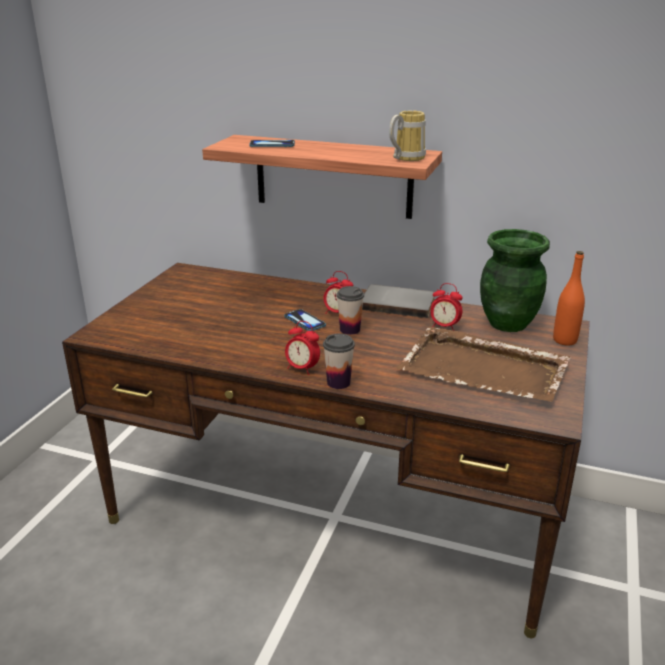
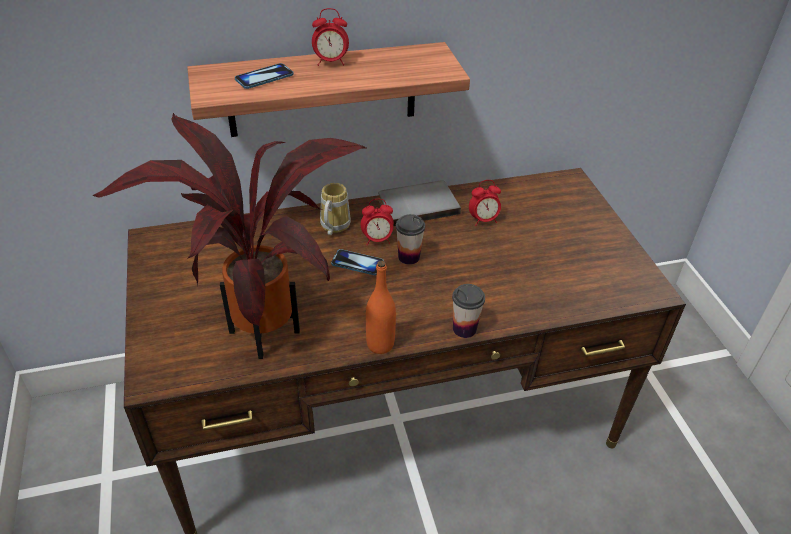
camera: 35 degrees left, 15 degrees up
alarm clock [285,321,320,375] -> alarm clock moved to [312,8,349,66]
mug [389,110,426,161] -> mug moved to [320,183,351,235]
brown tray [396,327,571,402] -> none
green vase [480,229,550,332] -> none
orange bottle [553,251,585,346] -> orange bottle moved to [366,261,396,354]
none -> potted plant [92,113,368,359]

